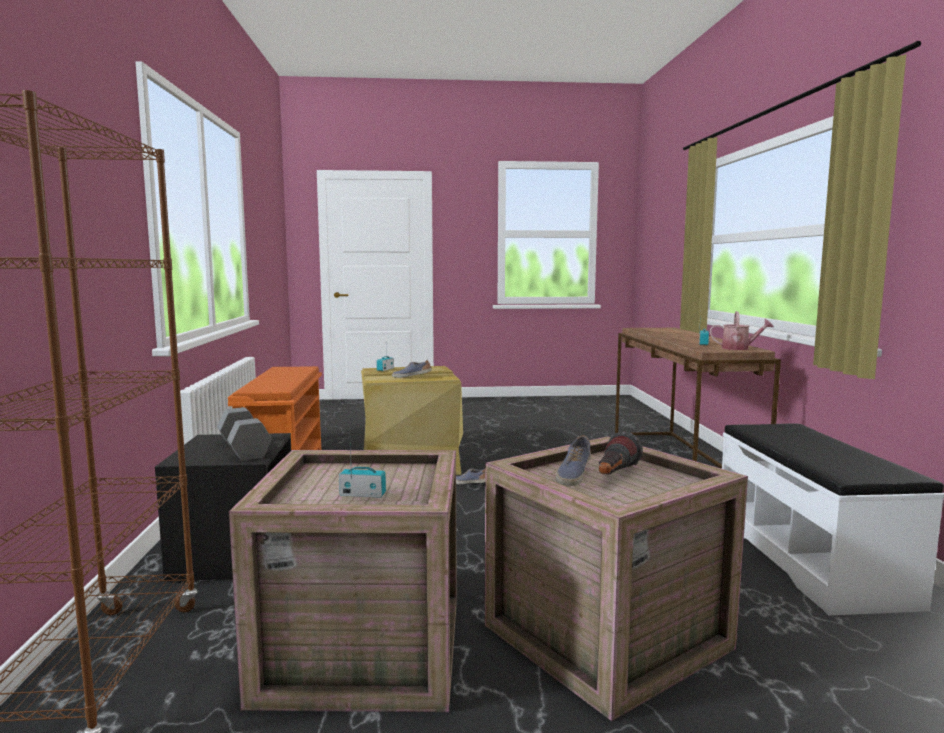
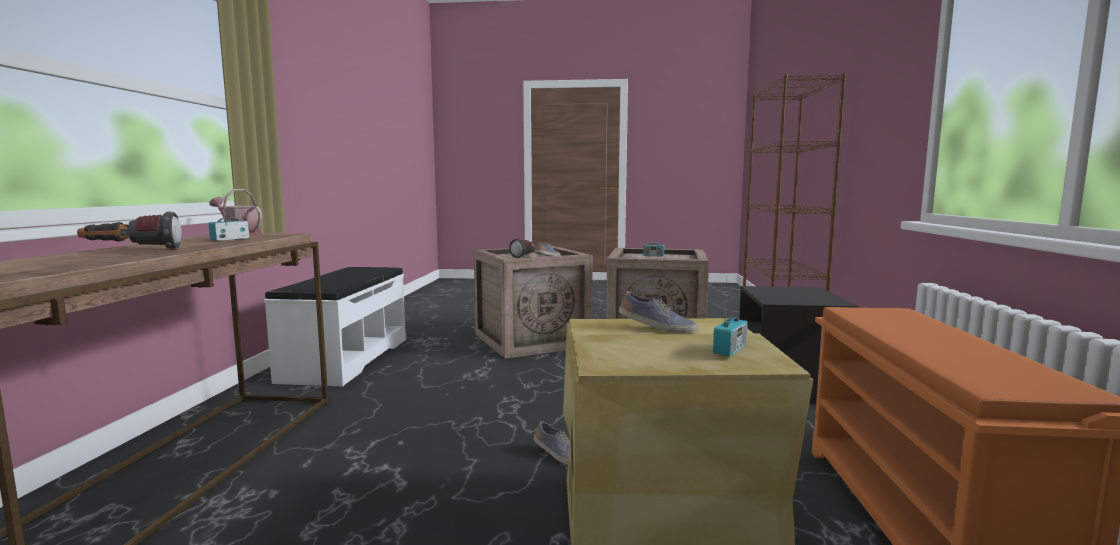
camera: 170 degrees left, 0 degrees up
grey dumbbell [217,407,272,461] -> none
none -> flashlight [77,212,182,250]

